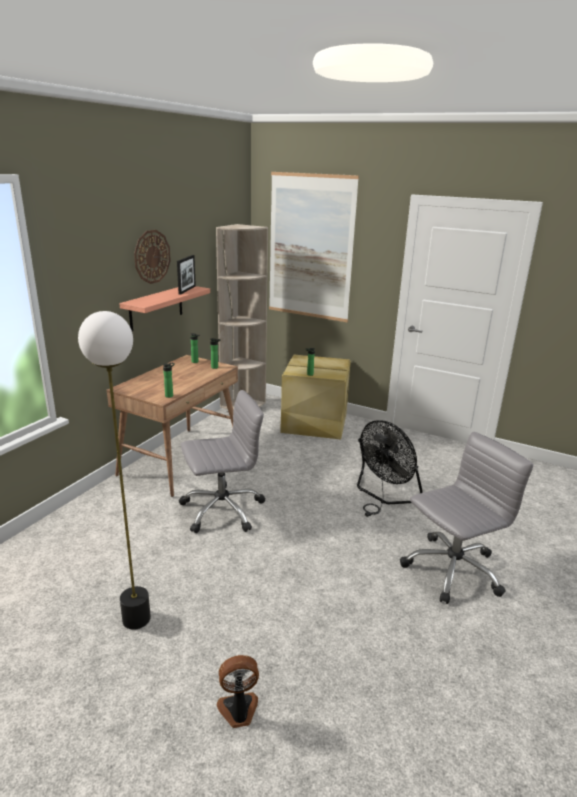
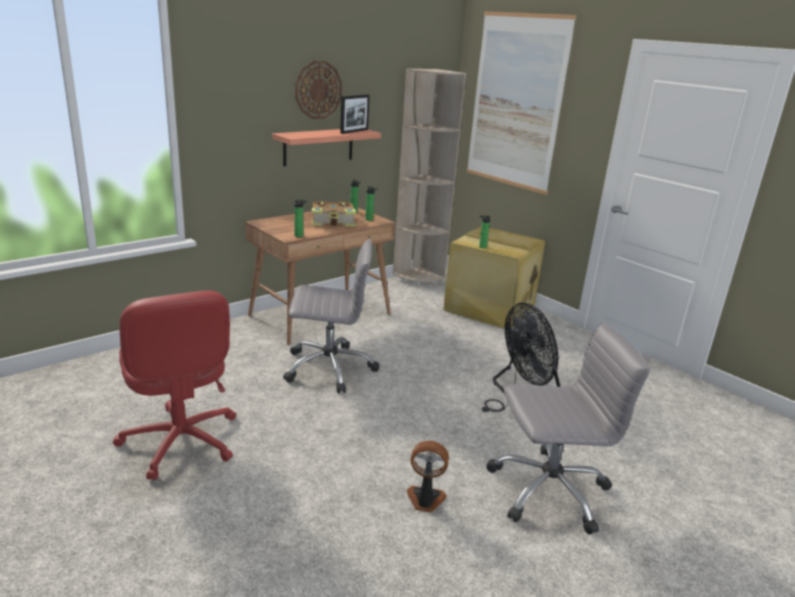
camera: 20 degrees right, 0 degrees up
floor lamp [78,311,151,630] -> red office chair [113,291,236,480]
fan [217,655,259,728] -> fan moved to [407,441,449,512]
none -> book [312,201,356,227]

